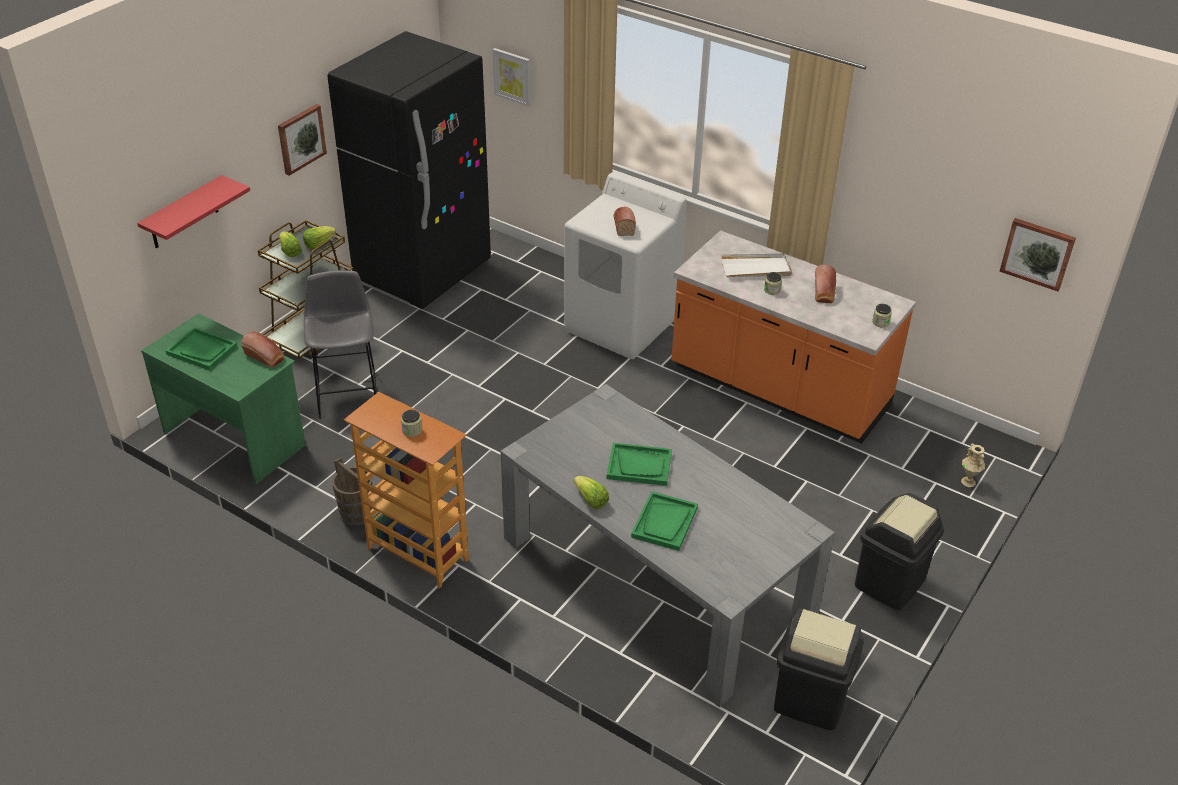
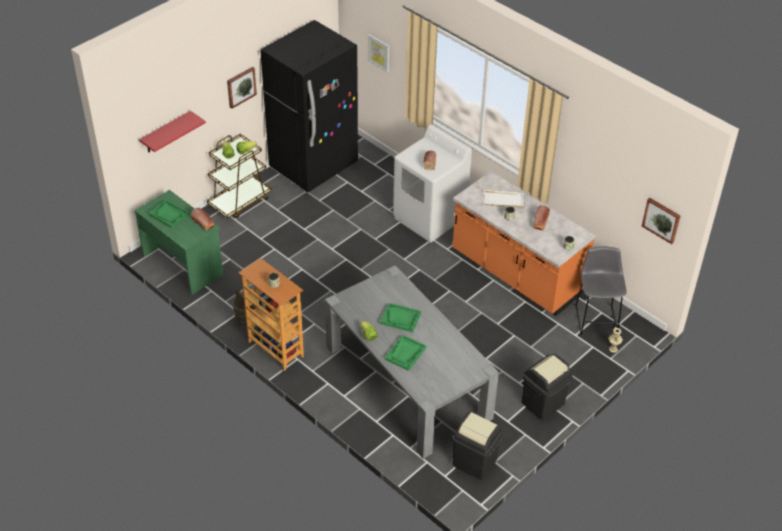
camera: 10 degrees right, 5 degrees up
grey stool [304,270,377,419] -> grey stool moved to [576,246,627,336]

